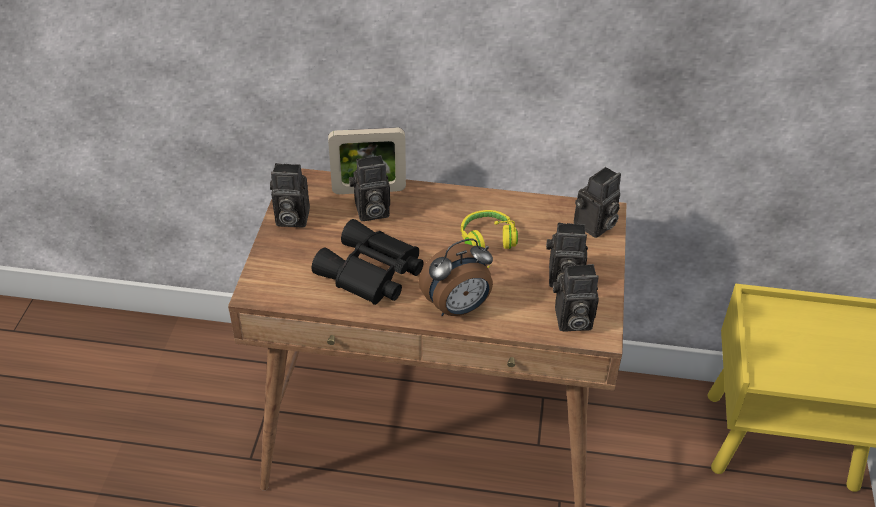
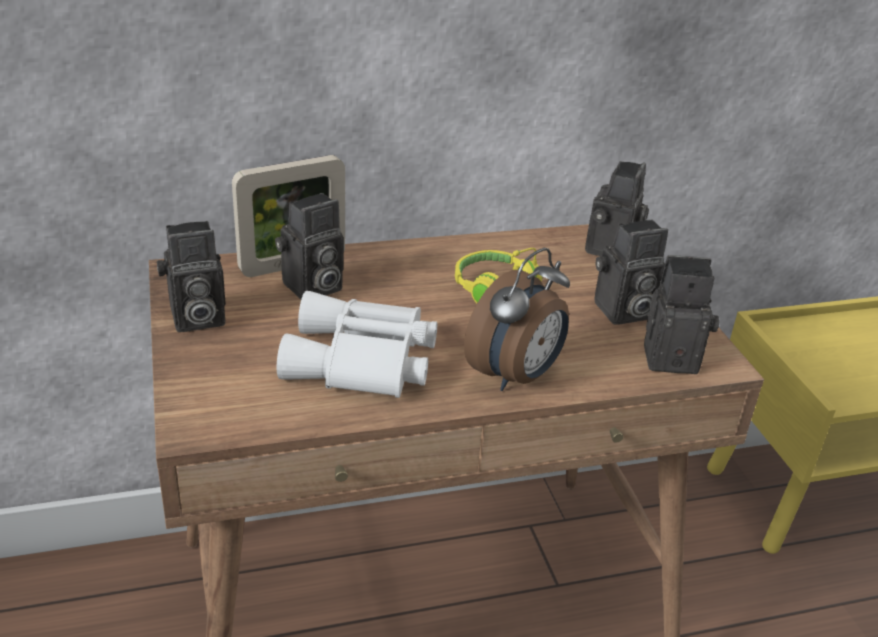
camera: 25 degrees left, 10 degrees down
black binoculars [312,219,424,305] -> white binoculars [277,291,437,398]
camera [553,264,599,332] -> camera turned 150 degrees counterclockwise [644,255,719,374]

